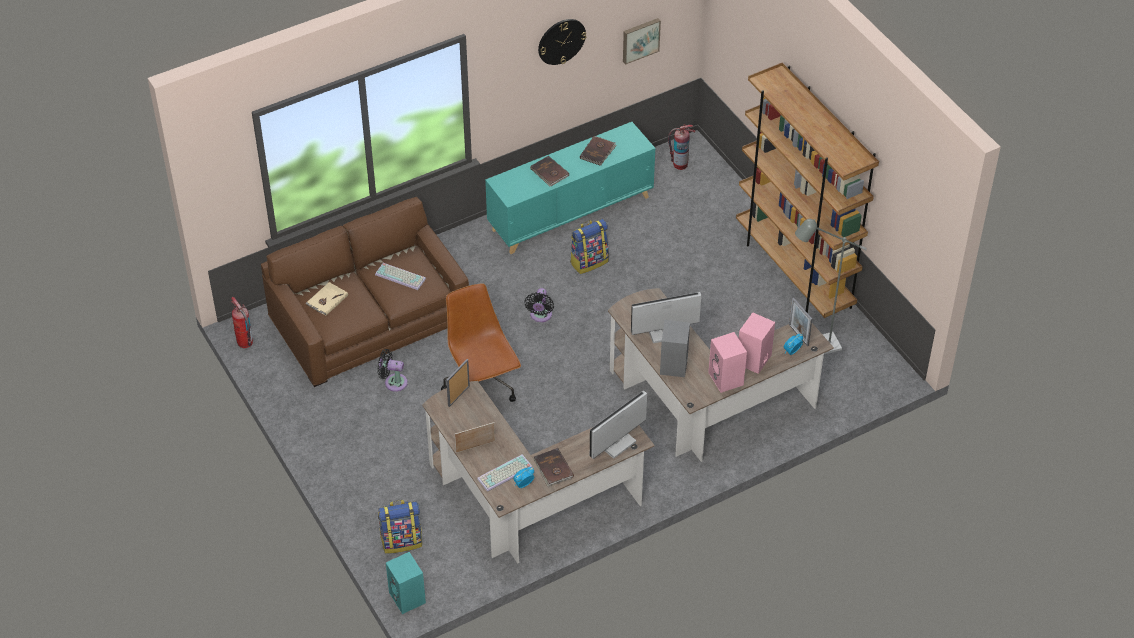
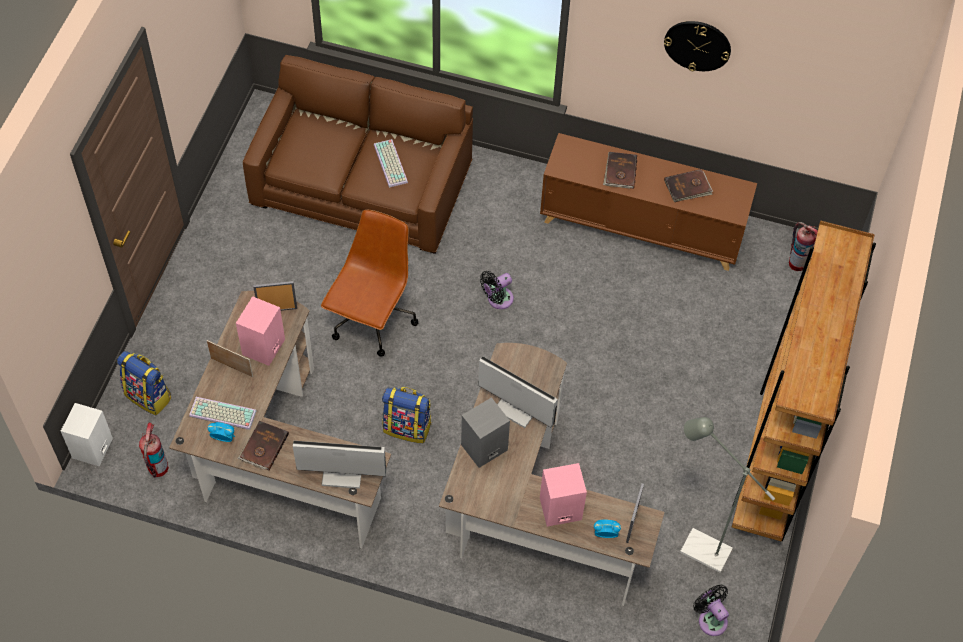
camera: 45 degrees right, 10 degrees up
fire extinguisher [230,297,253,348] -> fire extinguisher moved to [139,422,169,478]
beige book [305,282,348,316] -> none
black fan [377,349,408,392] -> black fan moved to [693,585,729,636]
turquoise speaker [386,552,426,614] -> white speaker [61,403,113,466]
turquoise cabinet [485,122,655,254] -> brown cabinet [540,133,757,271]
backpack [570,219,609,274] -> backpack moved to [382,387,432,443]
picture [623,18,661,65] -> none
pink speaker [708,332,747,393] -> pink speaker moved to [236,296,285,366]

